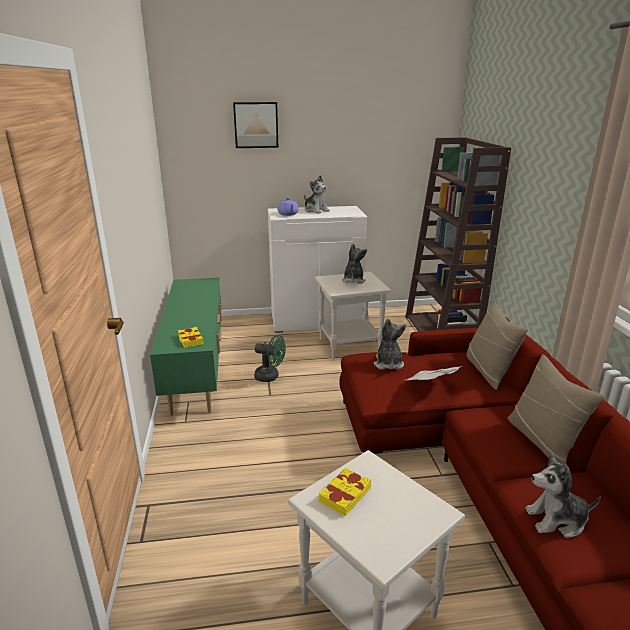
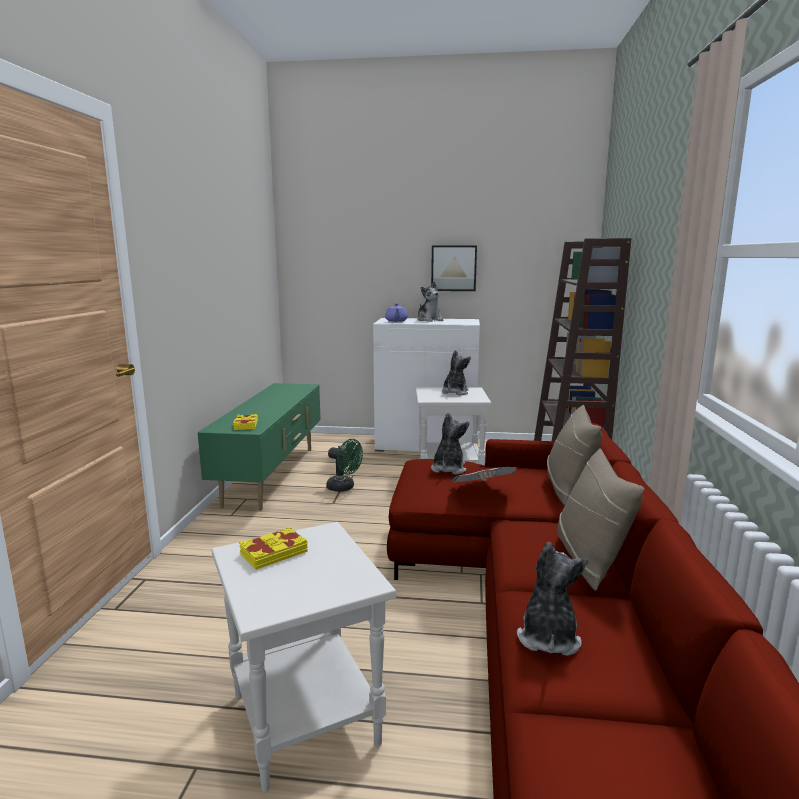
camera: 15 degrees right, 10 degrees down
picture [233,102,278,148] -> picture moved to [431,245,477,291]
plush toy [525,454,601,538] -> plush toy turned 90 degrees clockwise [517,542,588,656]

